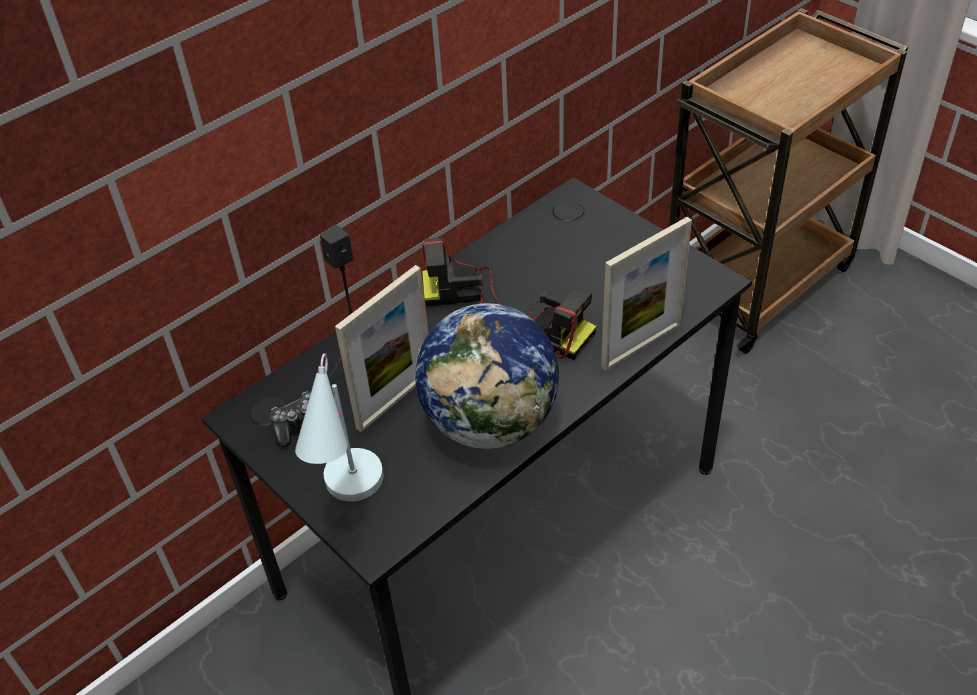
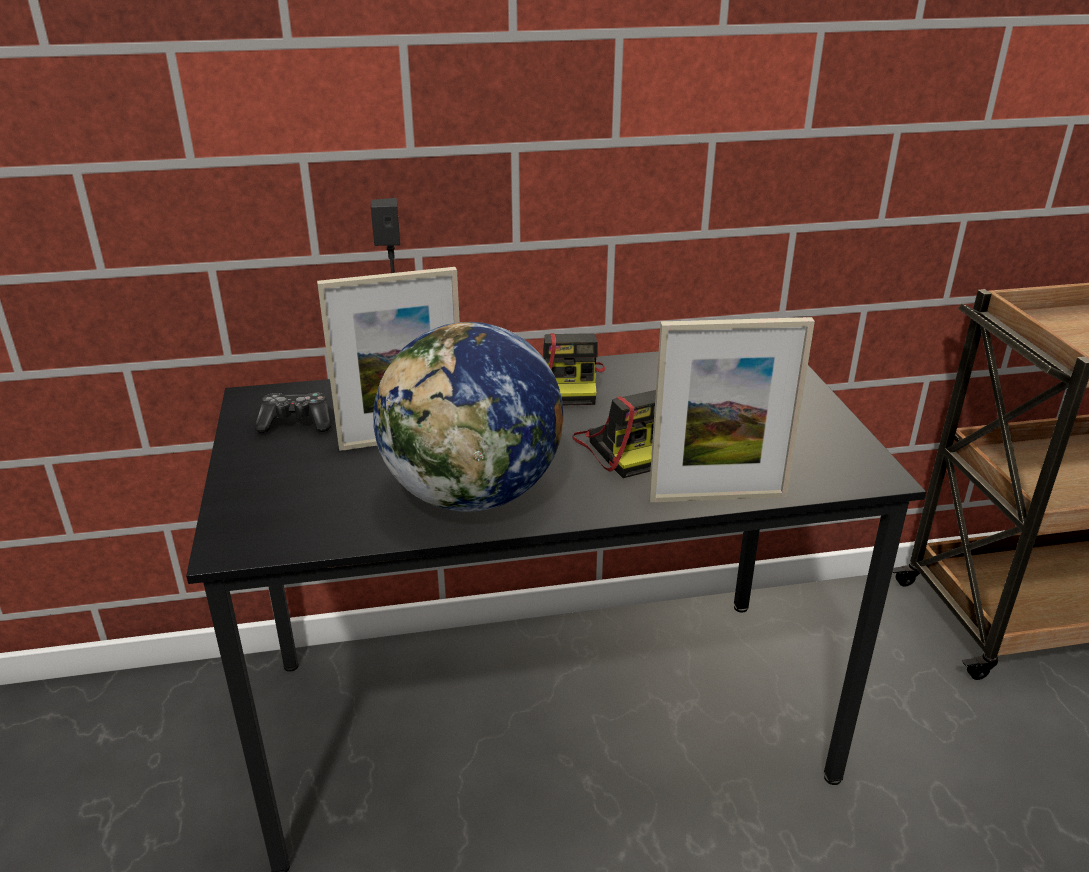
camera: 30 degrees right, 15 degrees down
white table lamp [295,353,384,502] -> none
camera [422,238,500,306] -> camera turned 120 degrees counterclockwise [543,333,605,405]

